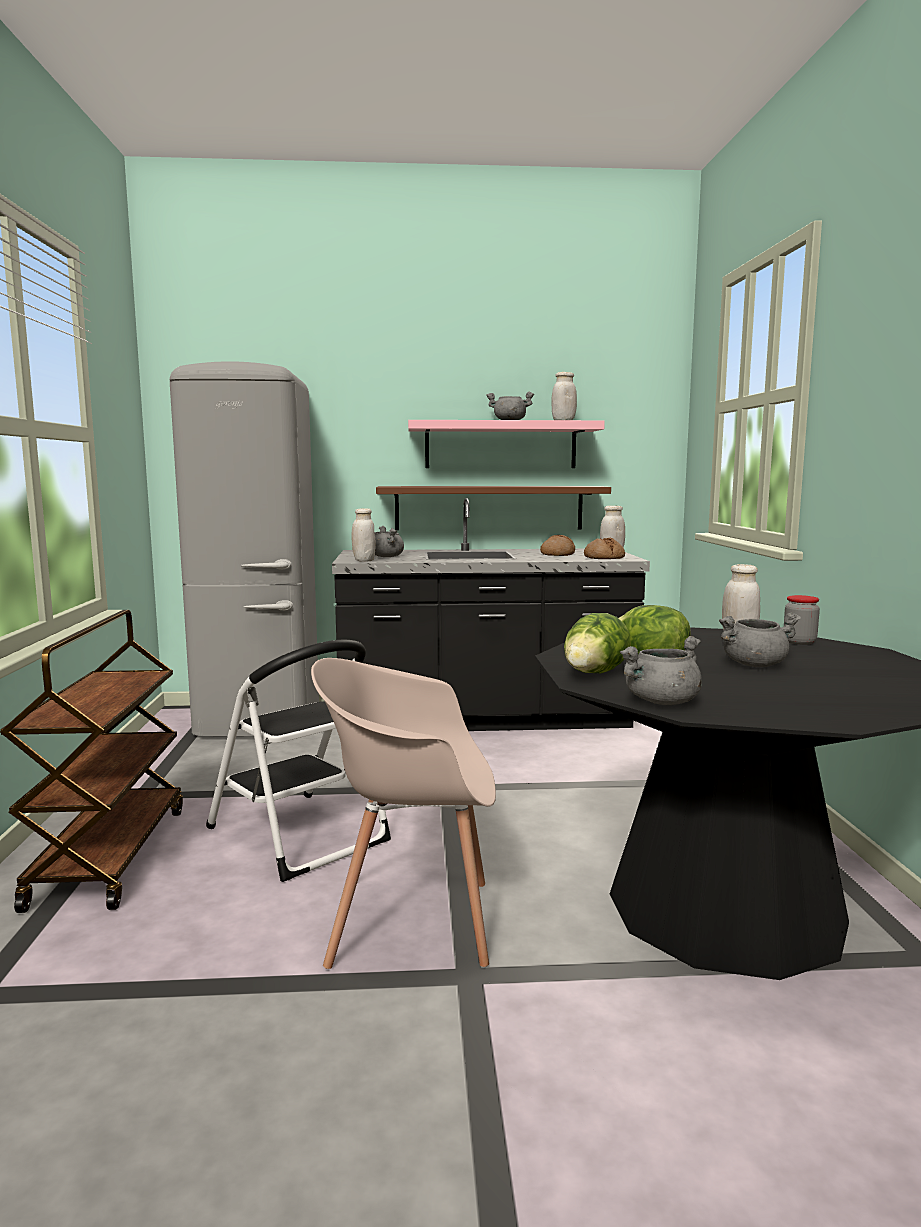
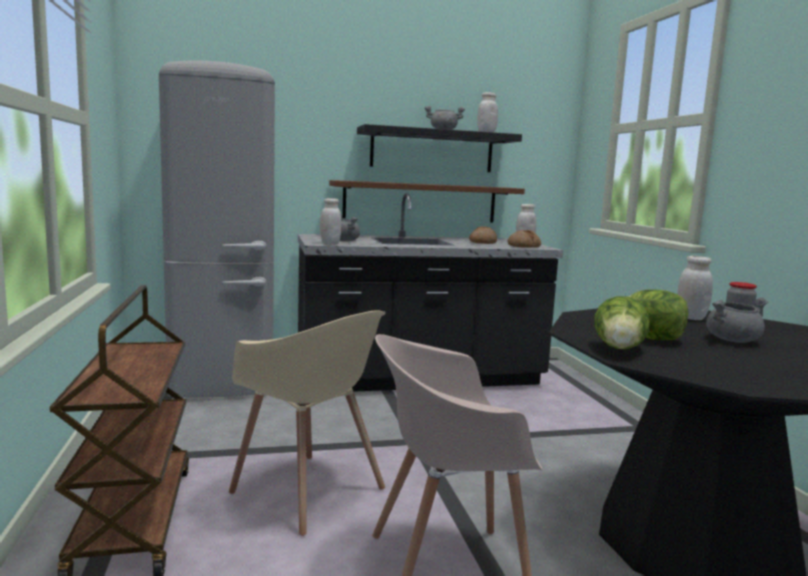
camera: 10 degrees left, 0 degrees up
step ladder [206,640,391,882] -> beige chair [229,310,385,536]
pink shelf [408,420,605,468] -> black shelf [357,124,522,172]
grey cooking pot [619,636,702,705] -> none

